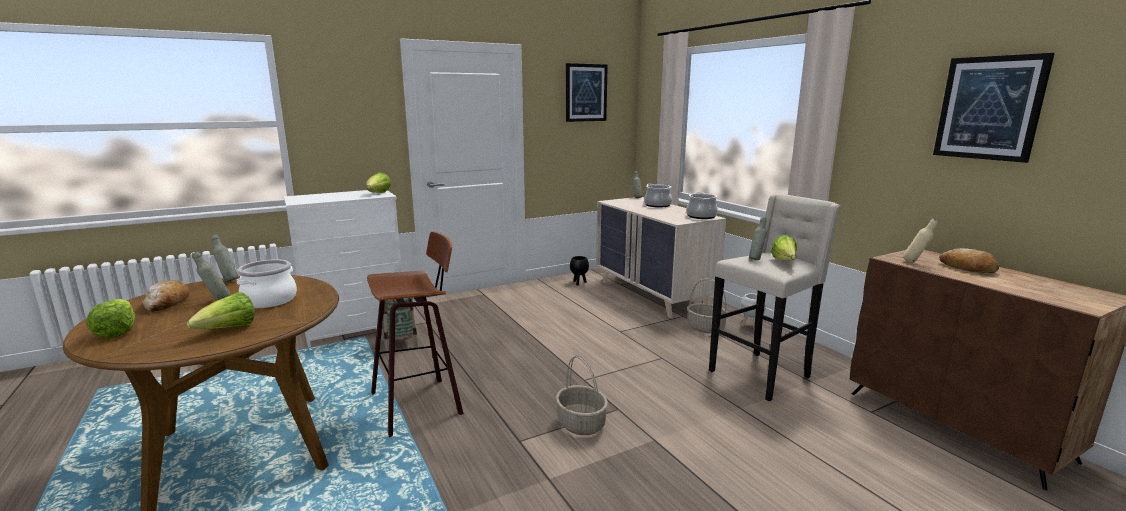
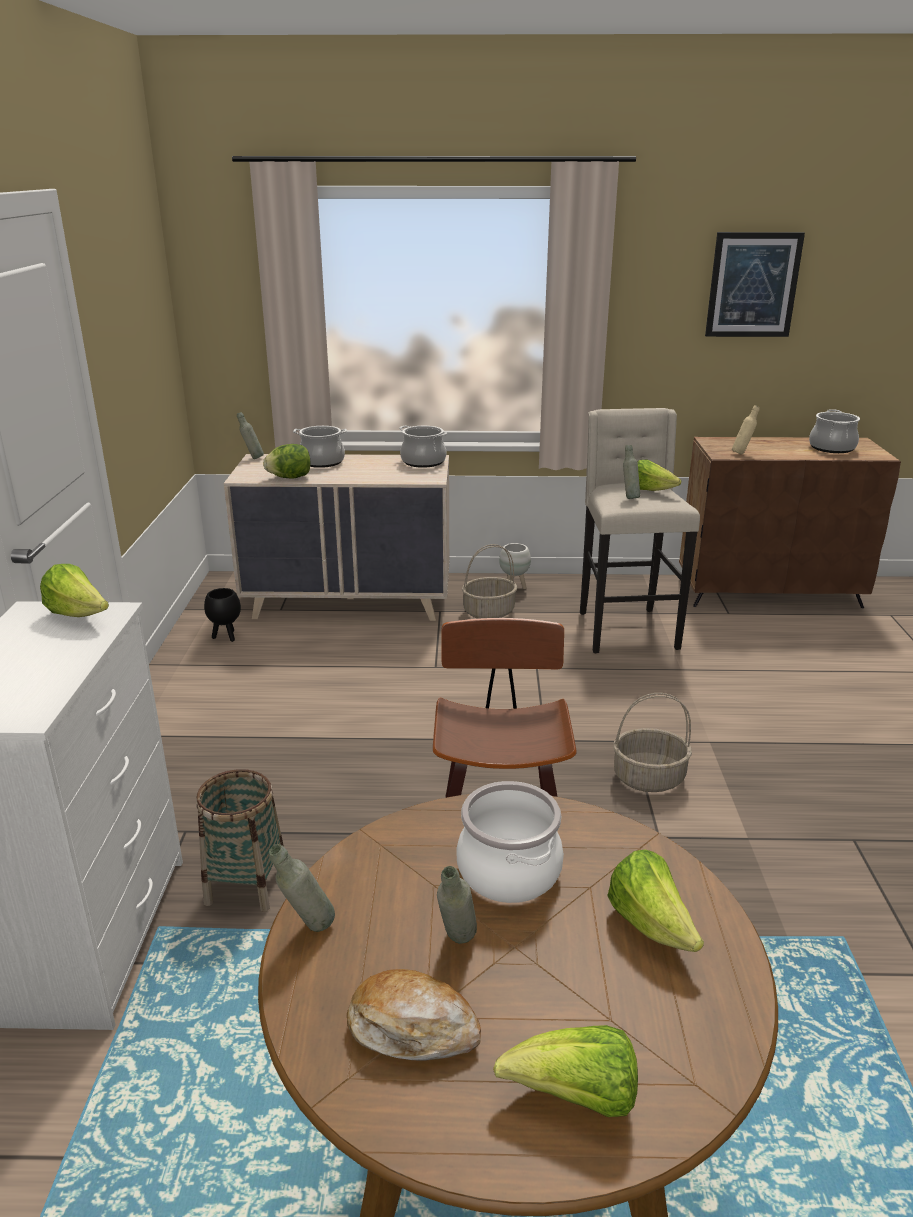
camera: 60 degrees left, 10 degrees up
picture [566,63,608,122] -> none
bread [939,248,999,273] -> none
none -> lettuce [263,444,311,479]
none -> cooking pot [809,409,860,453]

